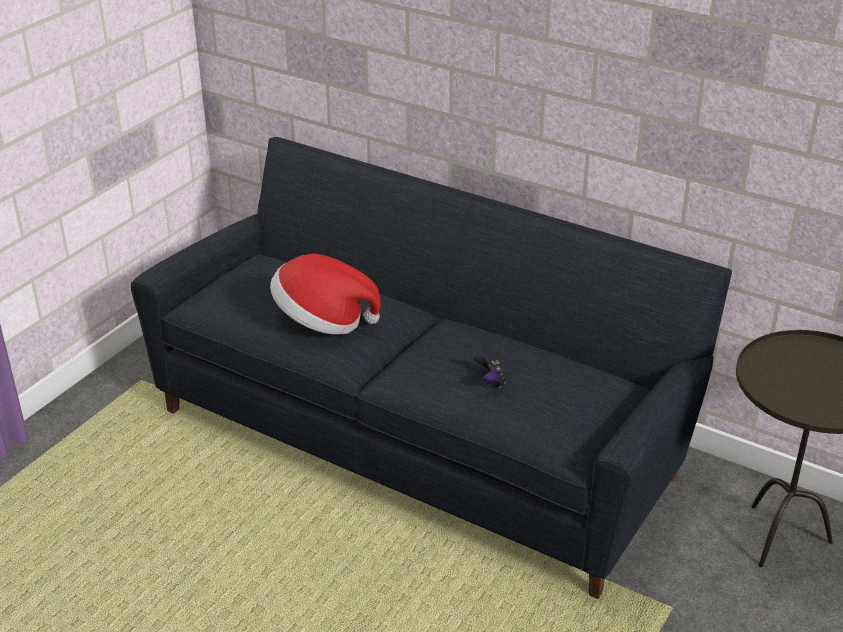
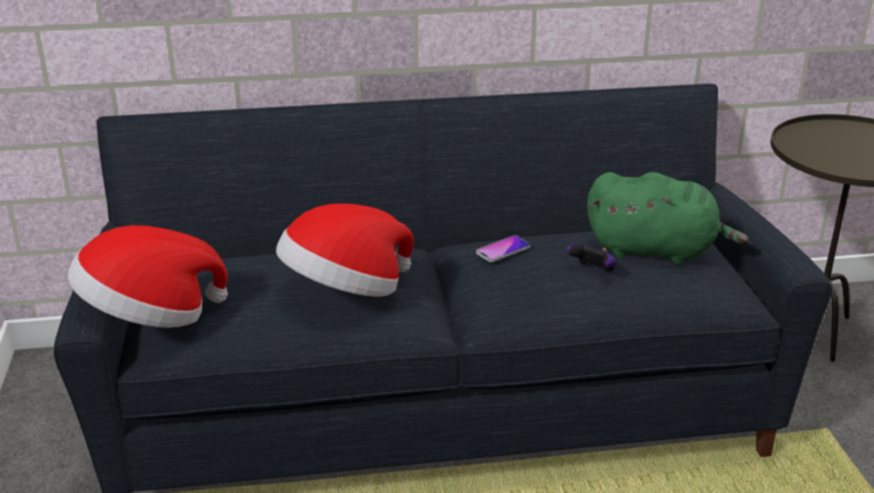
camera: 40 degrees left, 5 degrees down
none -> hat [68,225,228,328]
none -> phone [476,236,530,262]
none -> green plush toy [587,172,749,264]

